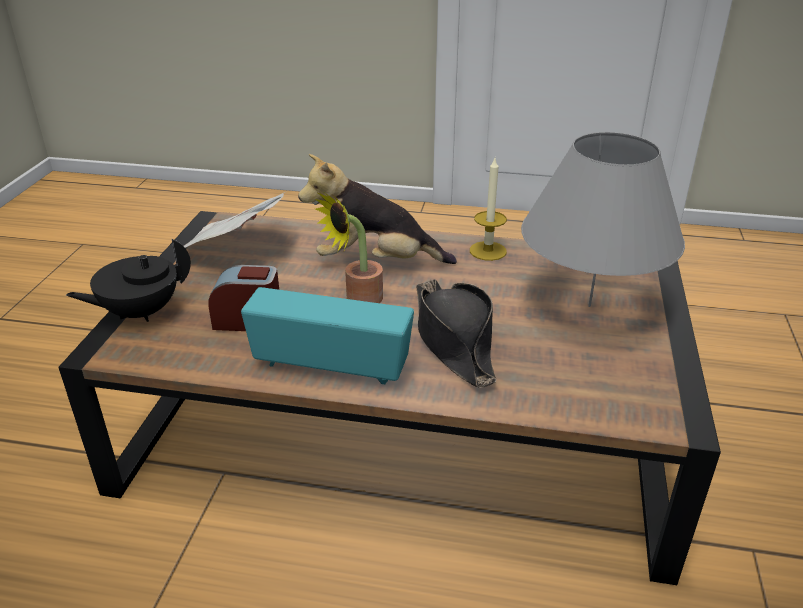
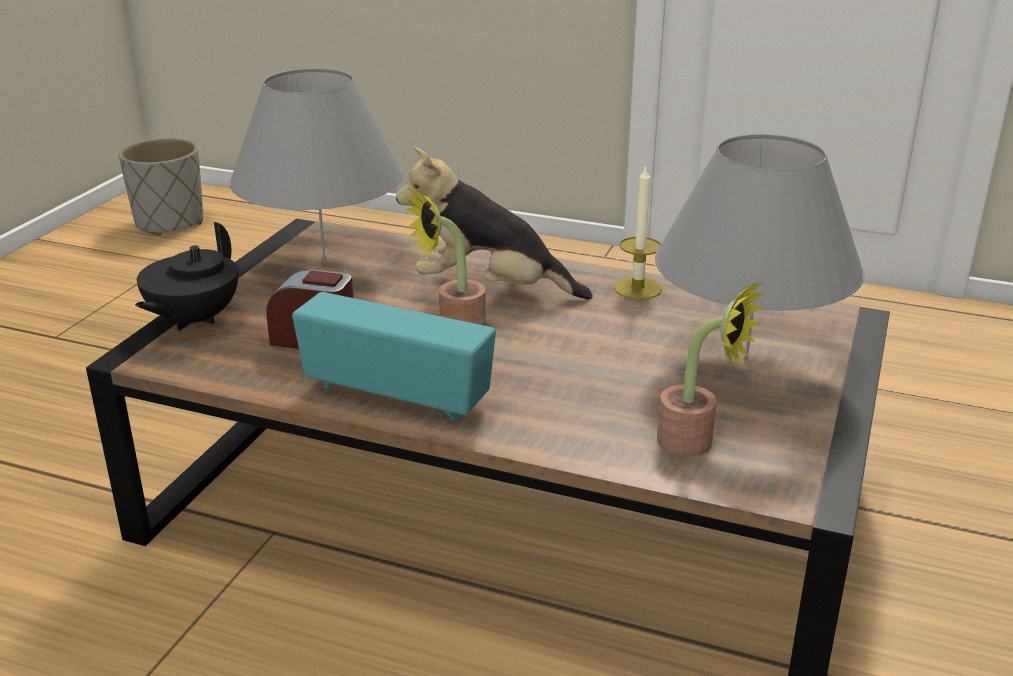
camera: 10 degrees right, 5 degrees down
black teapot [66,239,191,322] -> black teapot turned 45 degrees counterclockwise [135,222,239,331]
newspaper [184,192,285,248] -> grey table lamp [229,68,403,263]
black hat [416,279,496,388] -> none
none -> grey planter [118,138,203,236]
none -> potted plant [657,281,766,457]

